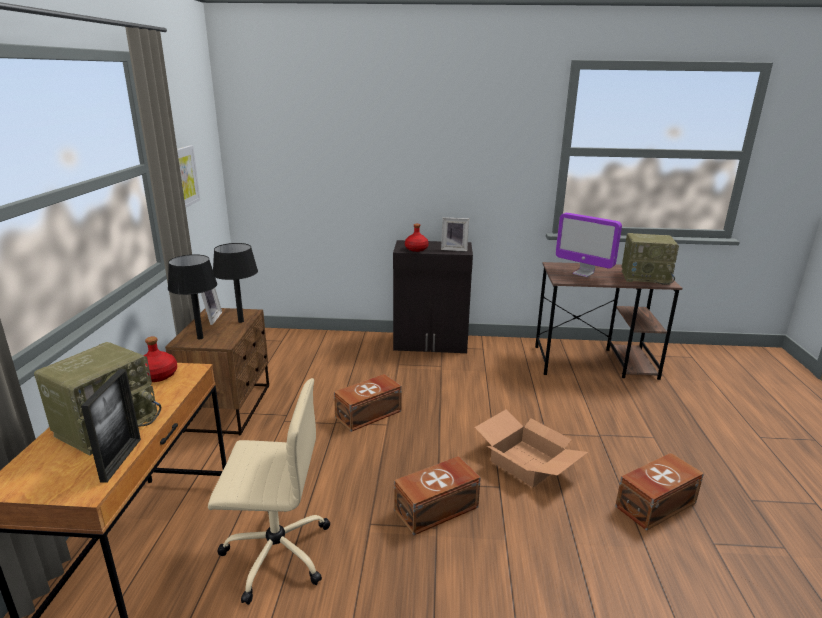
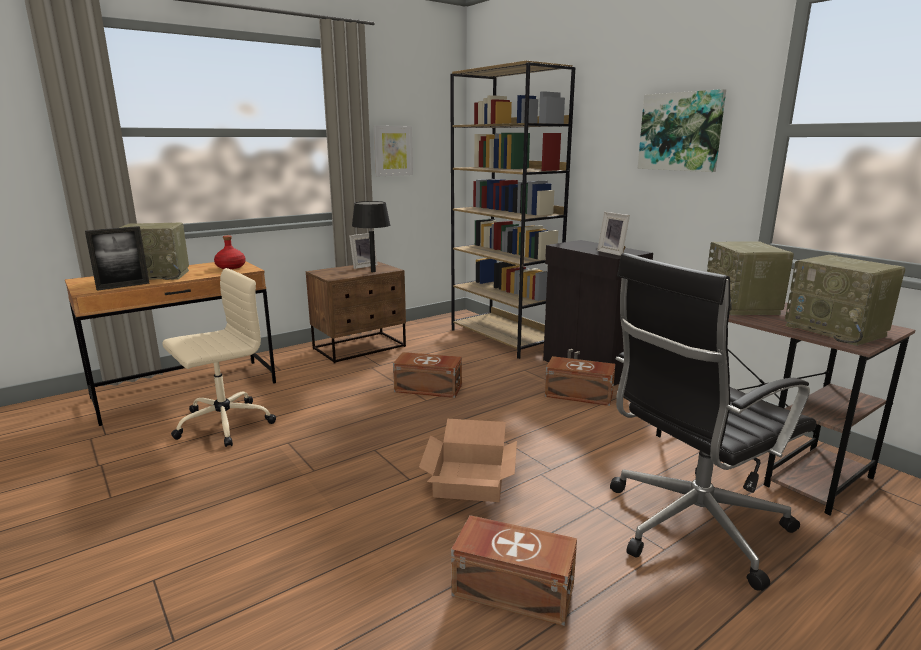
camera: 50 degrees right, 5 degrees down
black table lamp [168,254,217,339] -> none
beige office chair [208,378,330,605] -> beige office chair turned 90 degrees counterclockwise [162,268,276,447]
brown storage box [394,456,481,536] -> brown storage box moved to [545,356,616,406]
red bottle [405,224,429,252] -> none
monitor [556,213,622,277] -> radio [707,241,794,315]
none -> brown bookcase [450,60,576,359]
none -> black office chair [610,253,817,591]
none -> picture [638,89,726,172]

